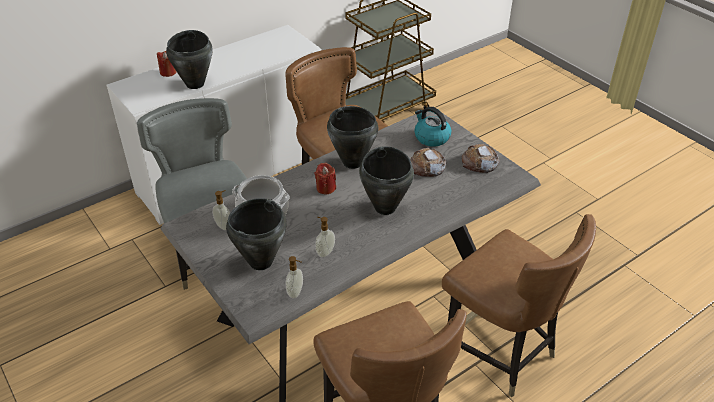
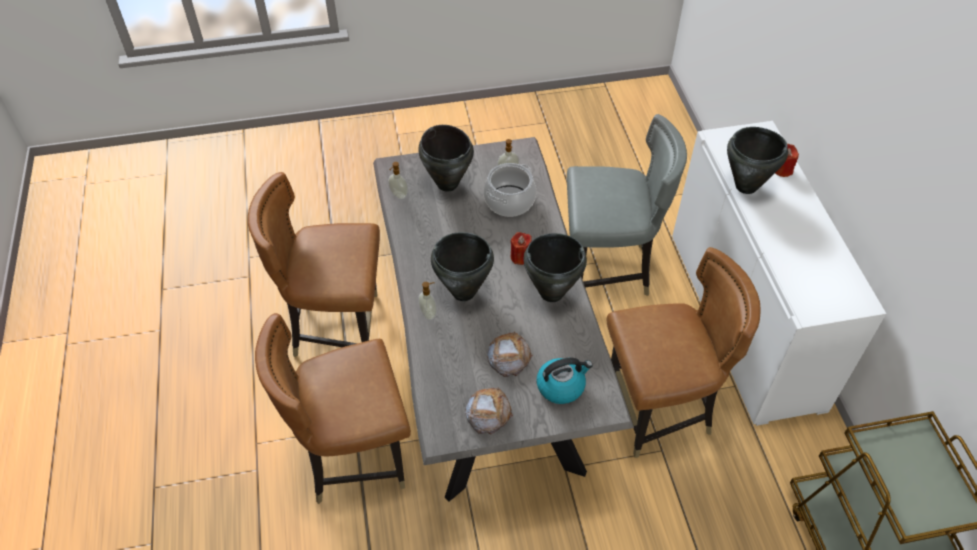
camera: 115 degrees right, 10 degrees up
soap dispenser [315,217,335,257] -> soap dispenser moved to [418,282,437,320]

